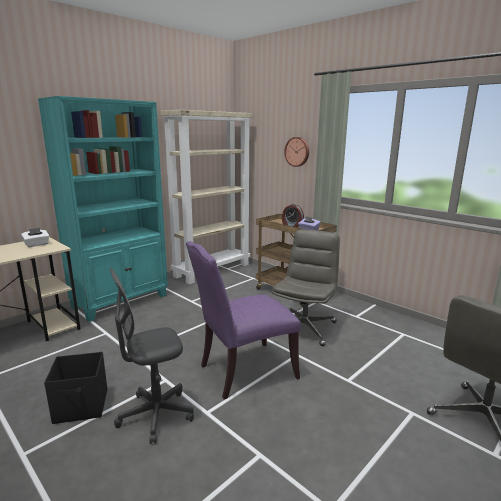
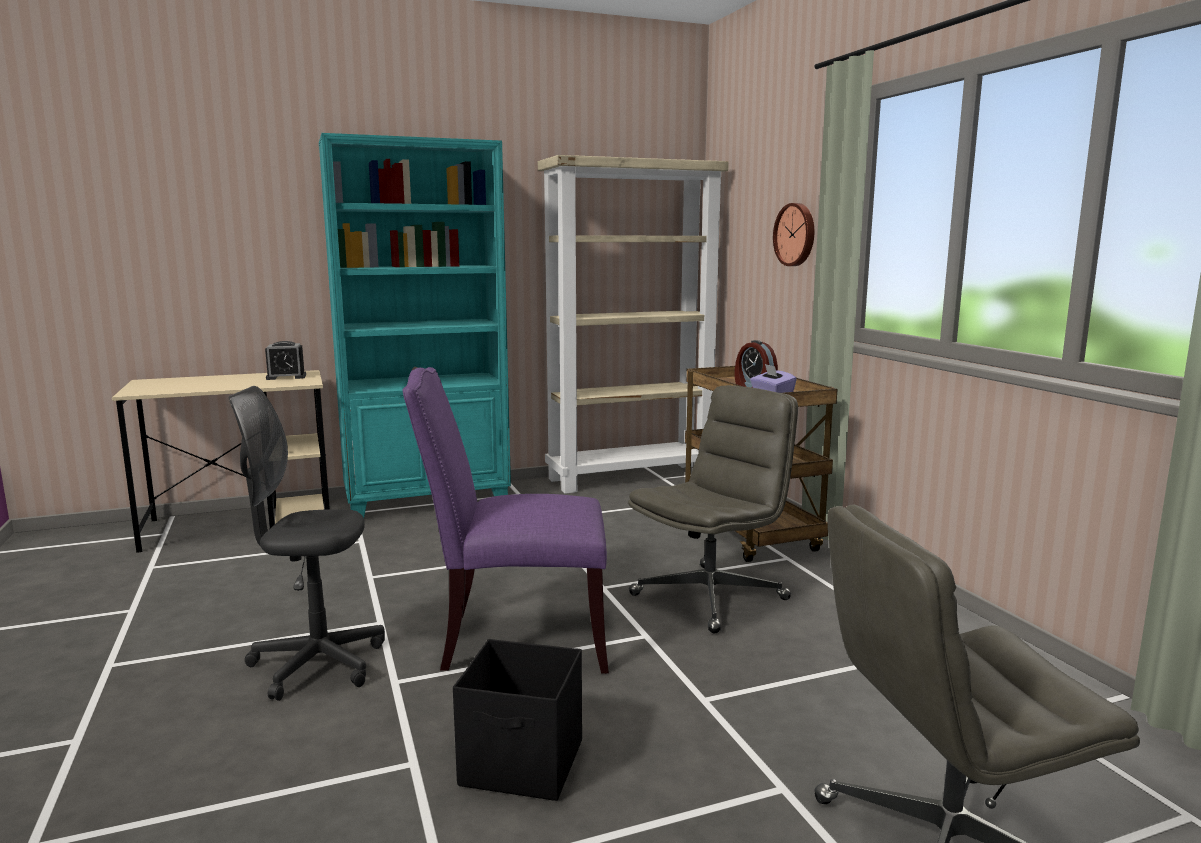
camera: 25 degrees right, 5 degrees down
white tissue box [21,228,49,247] -> alarm clock [265,341,306,380]
black storage box [44,352,107,424] -> black storage box moved to [453,639,582,801]

